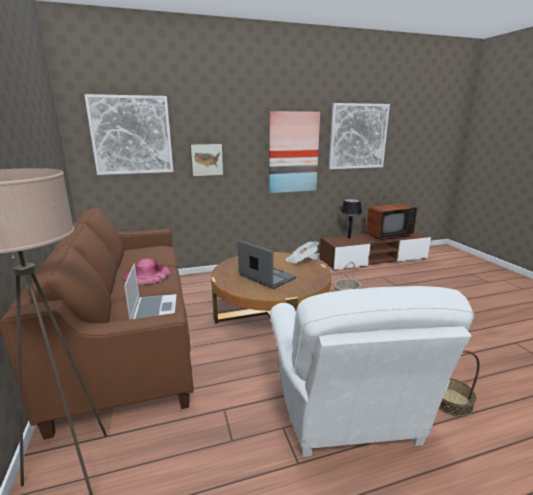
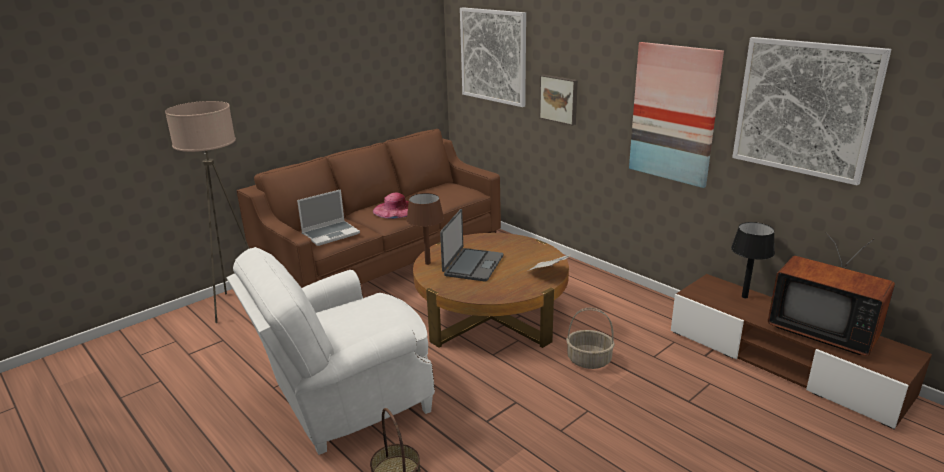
camera: 65 degrees right, 5 degrees up
none -> brown table lamp [406,193,444,265]

